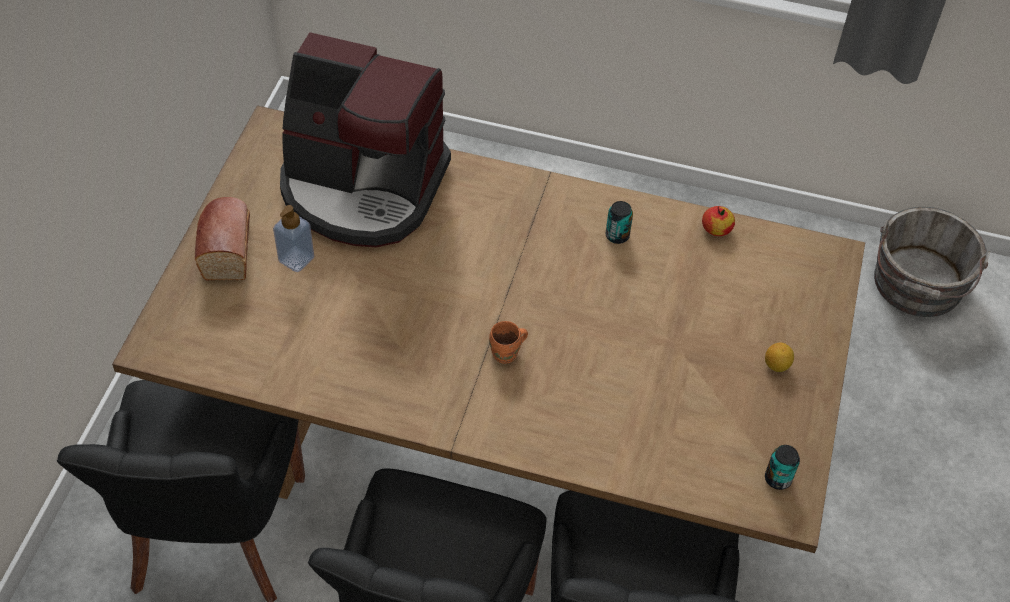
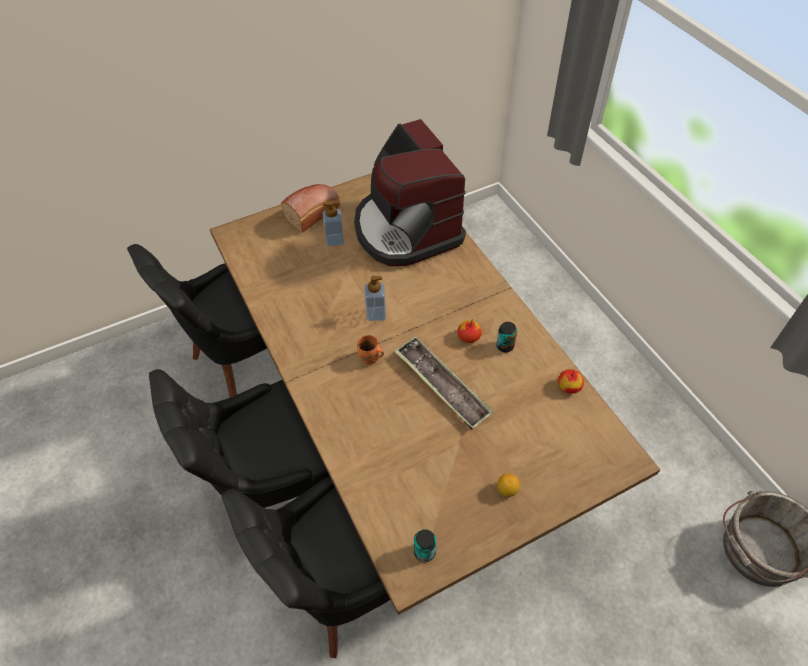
camera: 50 degrees right, 0 degrees up
none -> soap dispenser [364,276,386,321]
none -> tray [394,336,494,430]
none -> apple [457,319,482,343]

